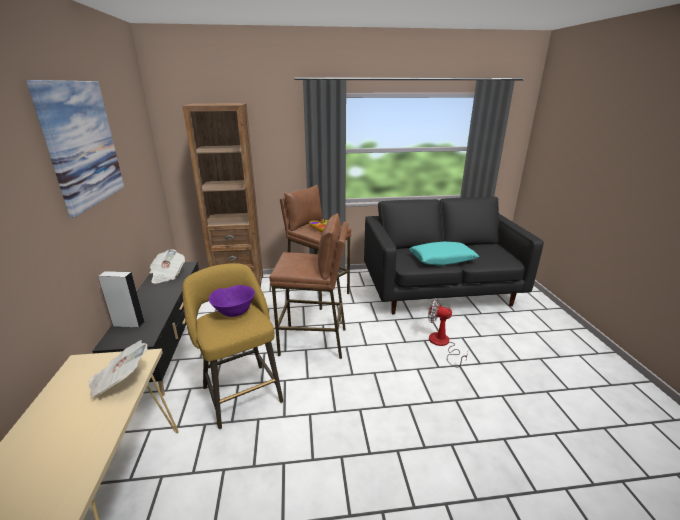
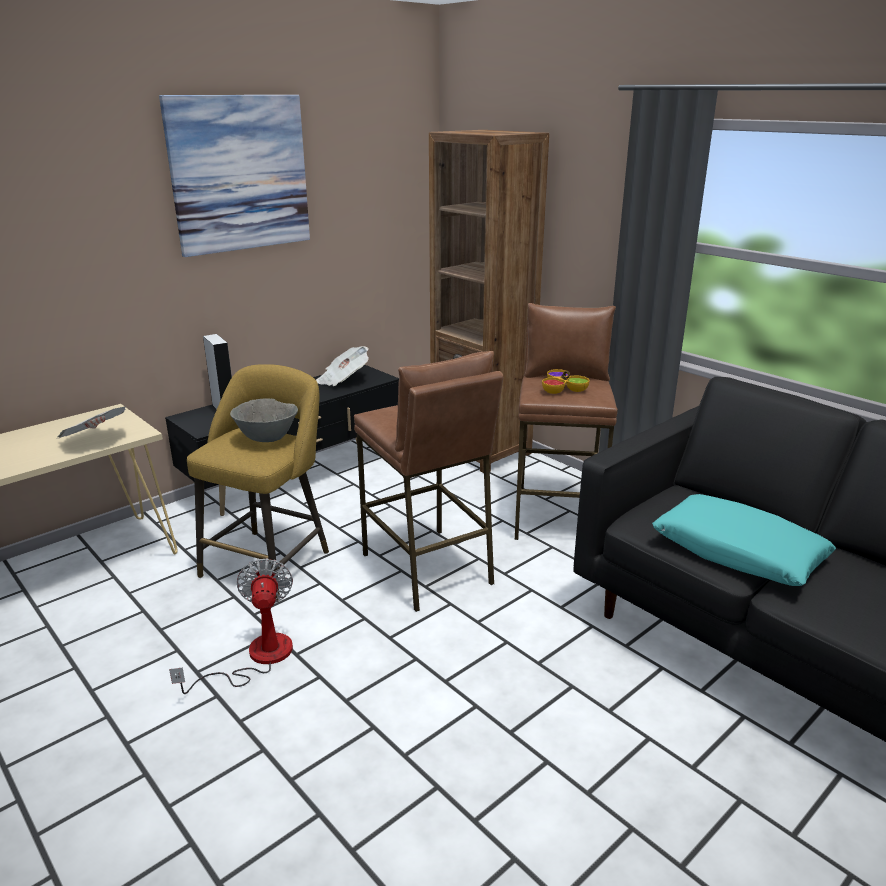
camera: 55 degrees right, 0 degrees up
purple bowl [209,285,255,317] -> grey bowl [230,398,298,442]
fan [428,298,468,368] -> fan moved to [169,558,293,694]

